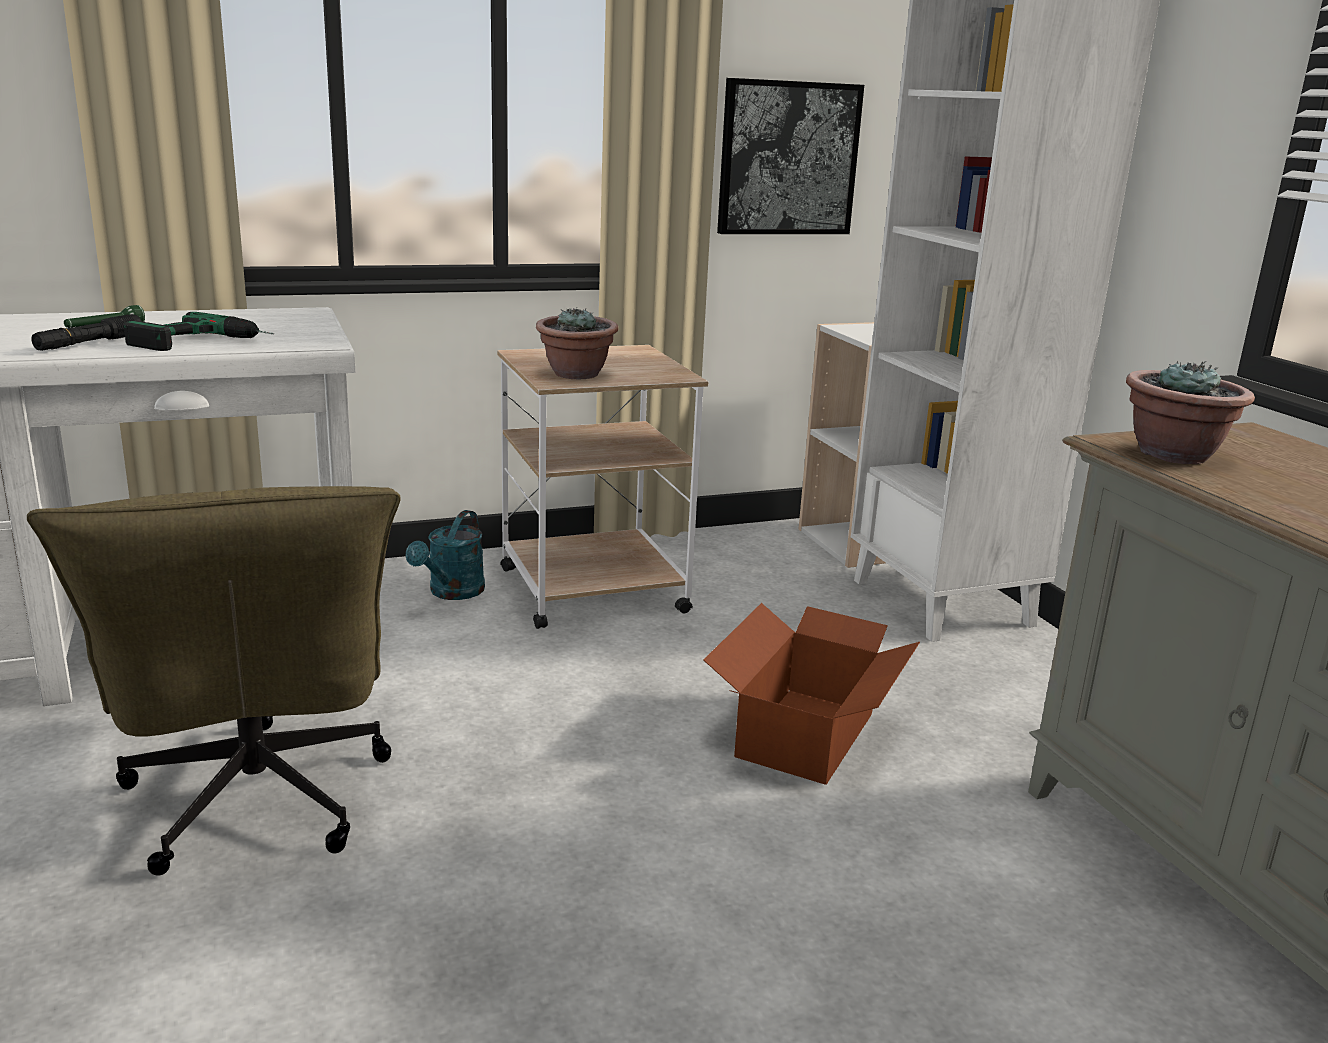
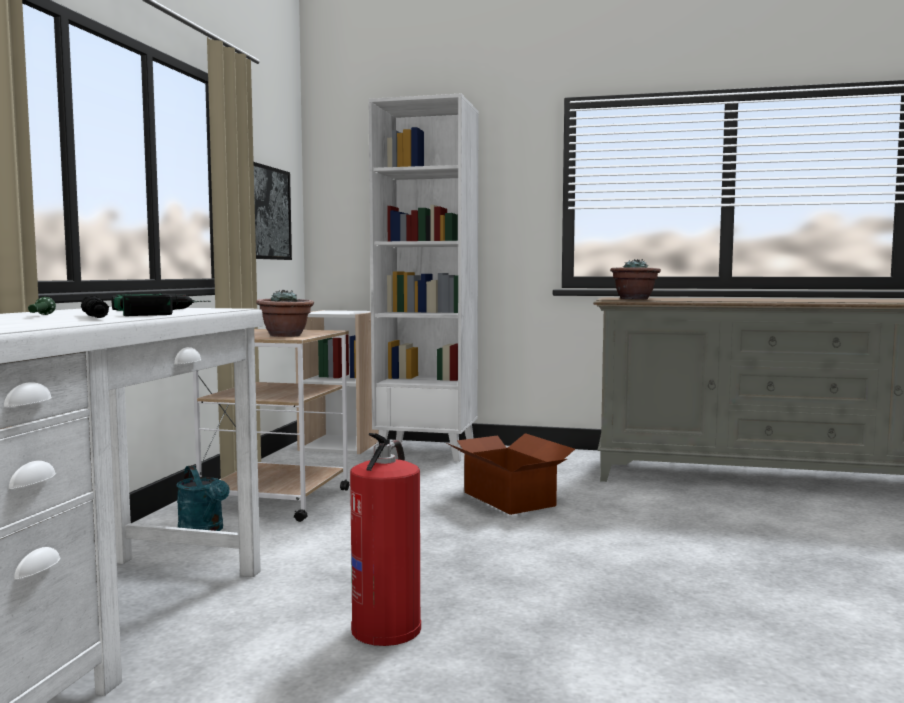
camera: 55 degrees left, 15 degrees down
beige office chair [27,486,401,876] -> fire extinguisher [350,433,421,646]

